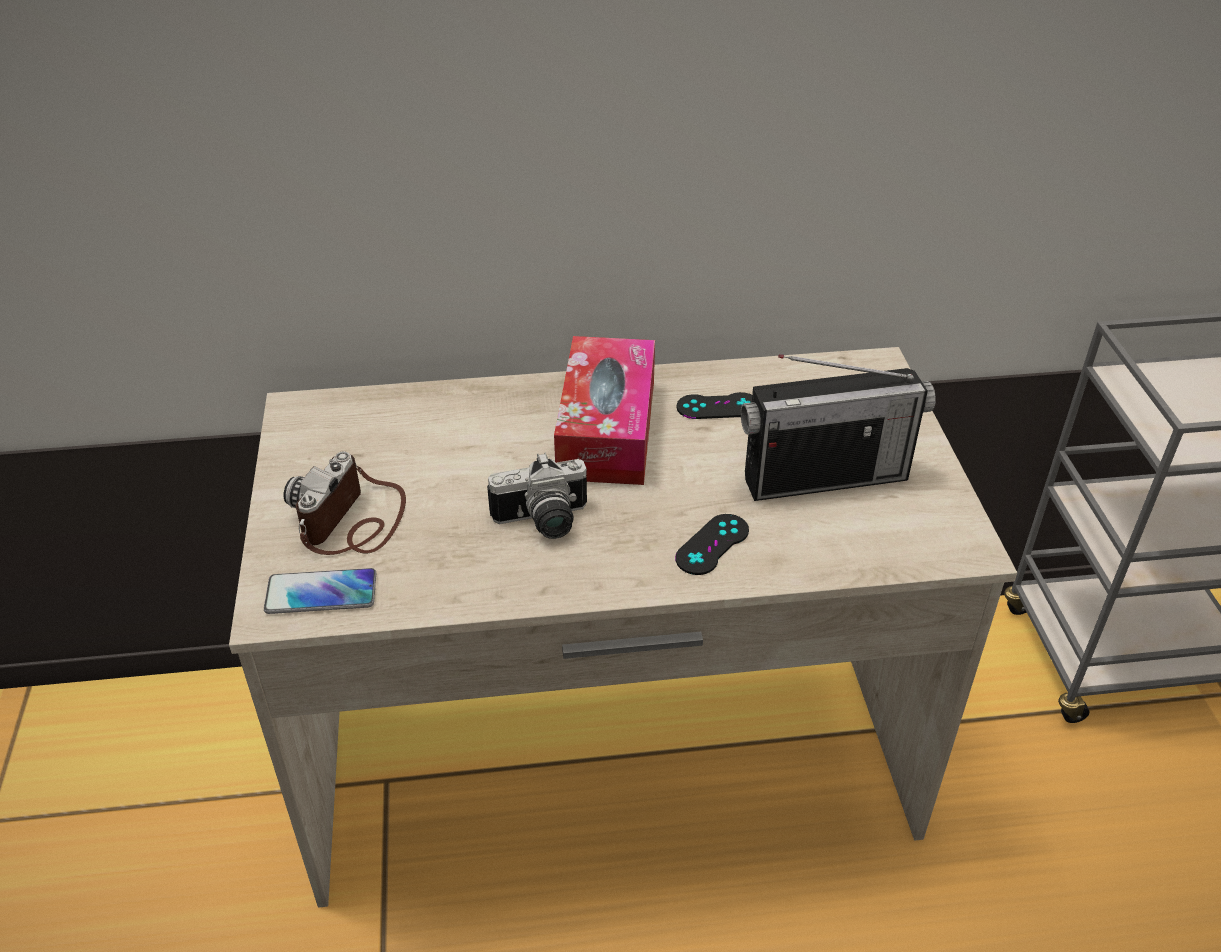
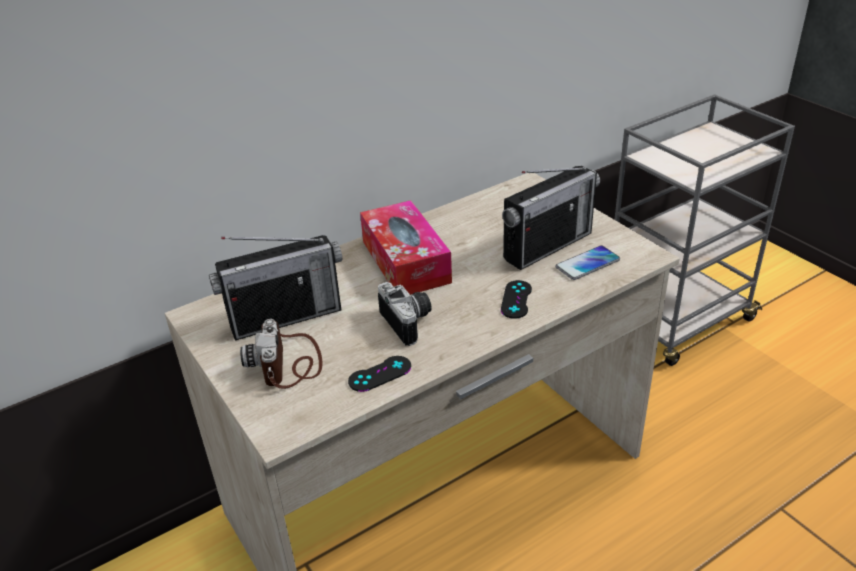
camera: 25 degrees left, 5 degrees down
phone [264,568,376,614] -> phone moved to [555,246,620,280]
camera [487,452,587,539] -> camera turned 75 degrees counterclockwise [378,282,432,346]
black game controller [677,392,752,419] -> black game controller moved to [348,356,411,392]
none -> radio [209,235,342,341]

